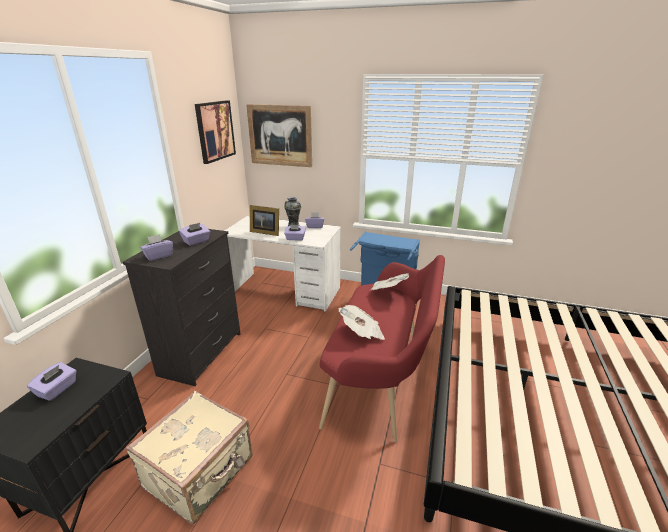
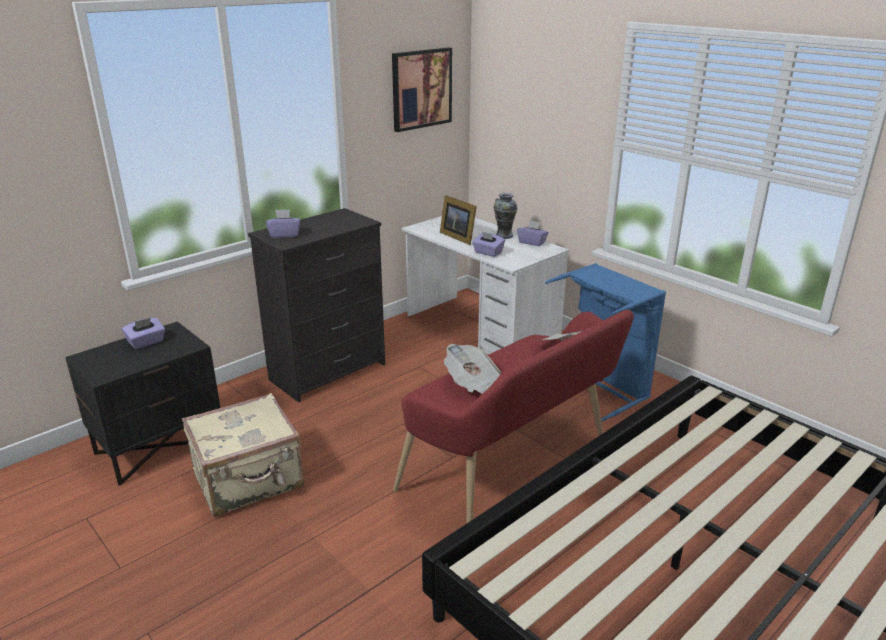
camera: 30 degrees right, 0 degrees up
purple tissue box [179,223,210,246] -> none
picture [246,104,312,167] -> none

